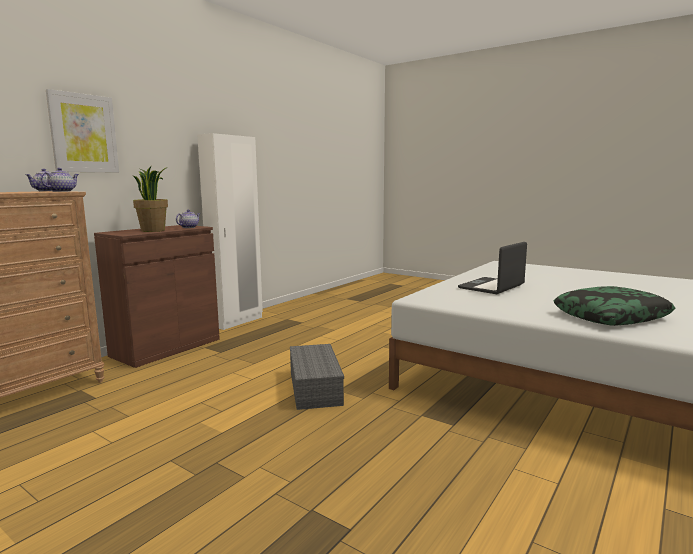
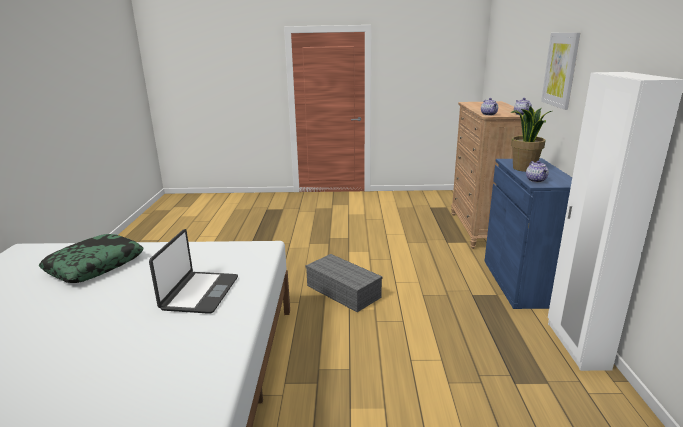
camera: 145 degrees right, 10 degrees up
brown cabinet [94,225,220,368] -> blue cabinet [484,158,572,309]

